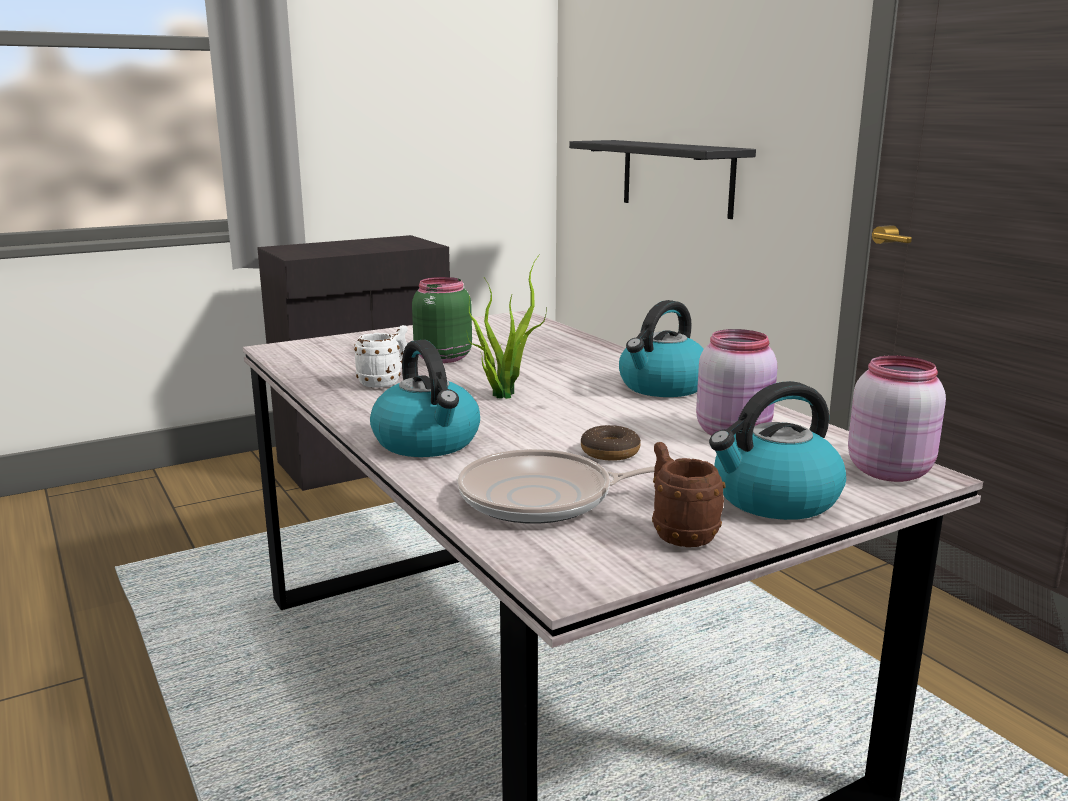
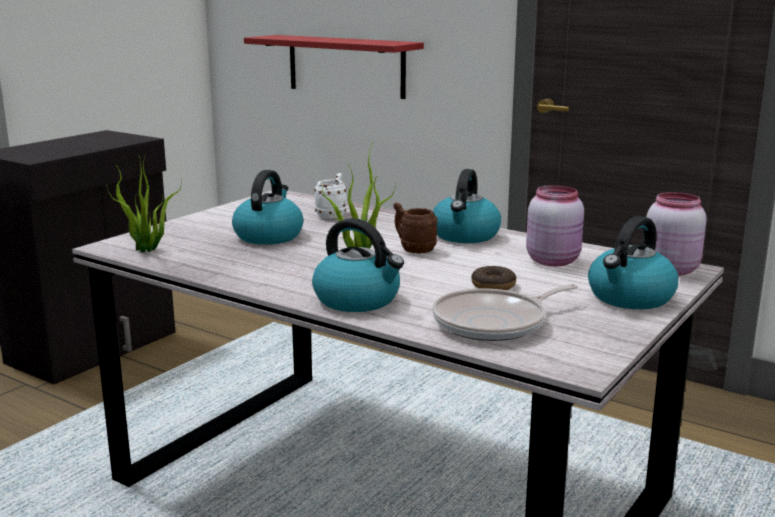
camera: 25 degrees left, 0 degrees up
white mug [354,325,407,388] -> white mug moved to [314,173,347,219]
green jar [412,277,472,363] -> kettle [232,170,303,245]
black shelf [569,140,756,219] -> red shelf [244,35,424,99]
brown mug [652,442,726,547] -> brown mug moved to [394,203,438,253]
none -> potted plant [106,154,182,252]

